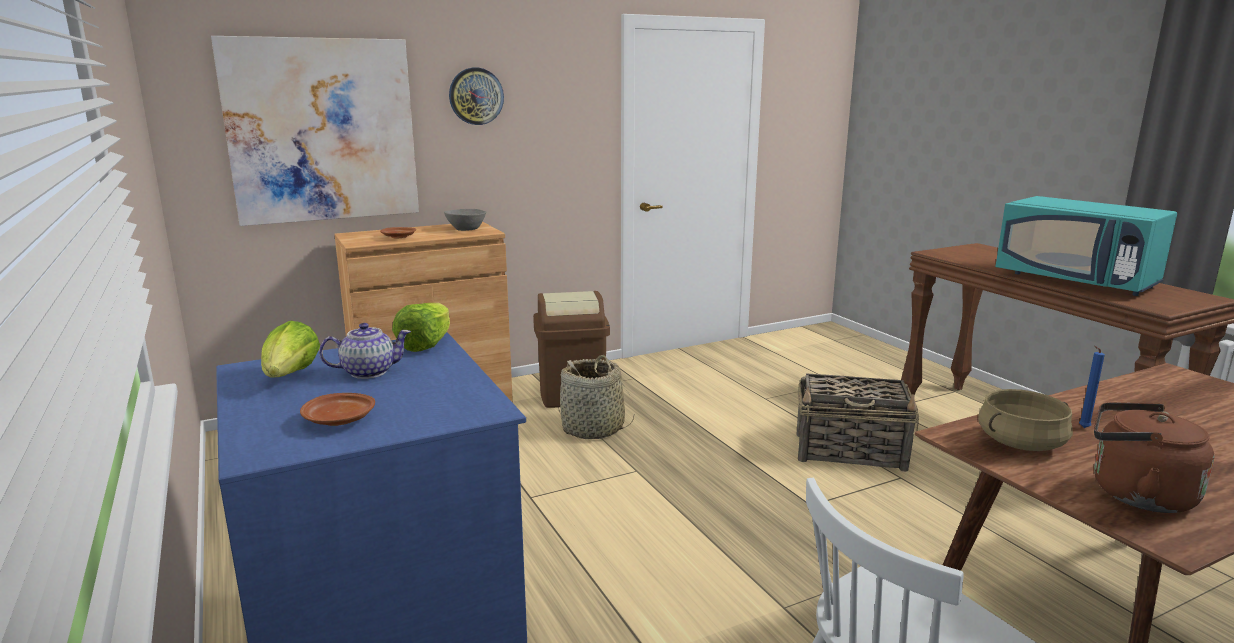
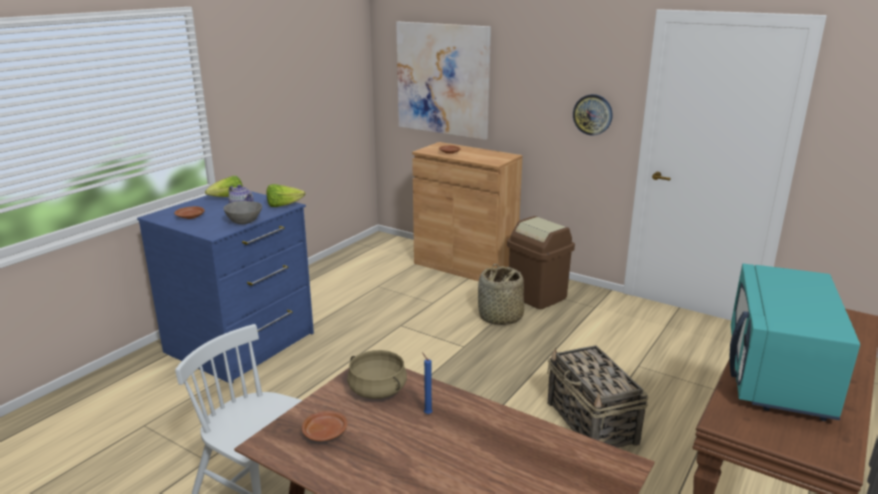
camera: 60 degrees right, 5 degrees up
grey bowl [444,209,486,231] -> grey bowl moved to [223,201,262,224]
wall clock [449,68,504,125] -> wall clock moved to [573,94,613,136]
brown kettle [1094,402,1214,513] -> brown plate [302,411,348,441]

